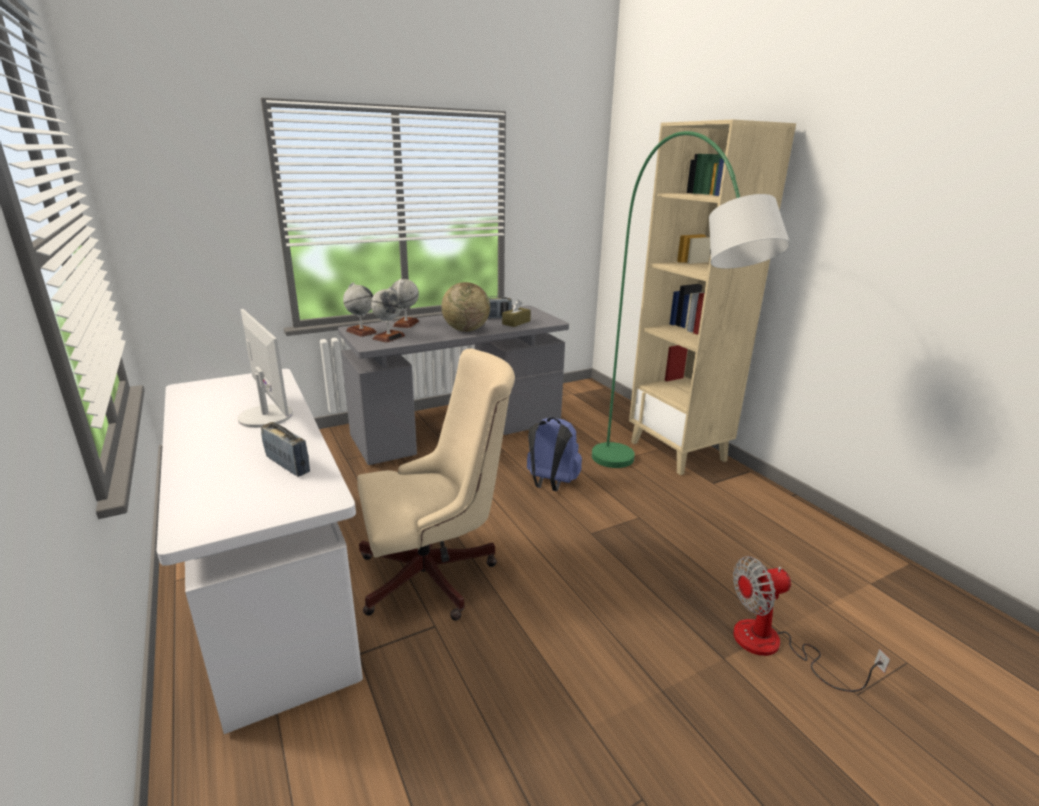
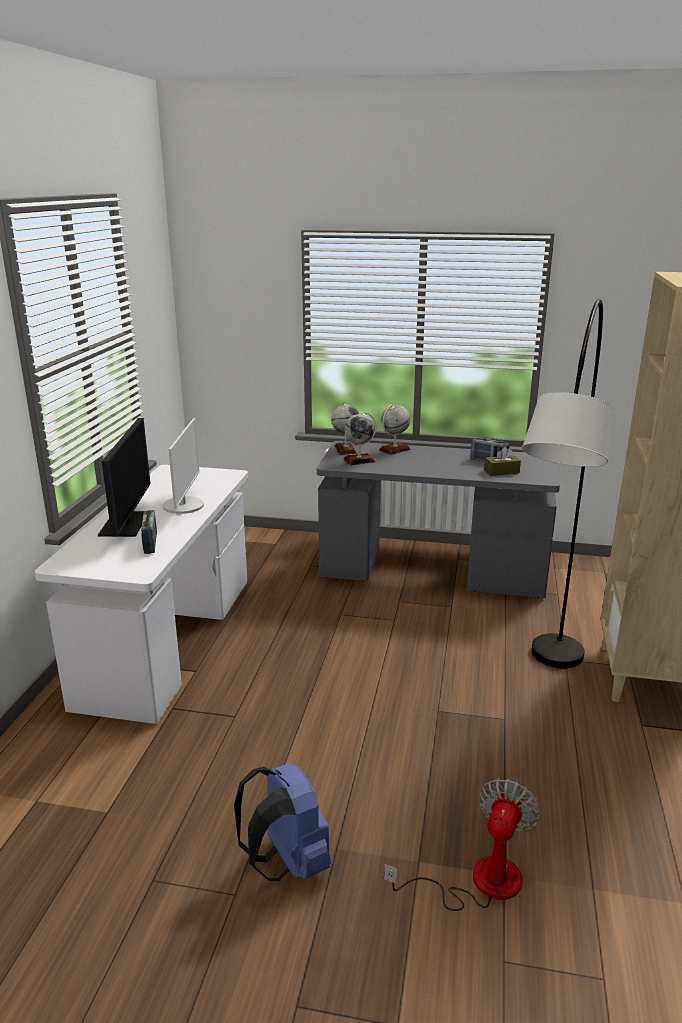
camera: 40 degrees right, 0 degrees up
beige office chair [357,348,515,621] -> none
globe [441,282,490,332] -> none
blue backpack [527,417,582,491] -> blue backpack moved to [234,763,331,881]
green floor lamp [592,131,790,468] -> grey floor lamp [522,299,612,669]
fan [733,556,890,692] -> fan turned 90 degrees clockwise [384,778,541,911]
none -> monitor [98,418,151,537]

